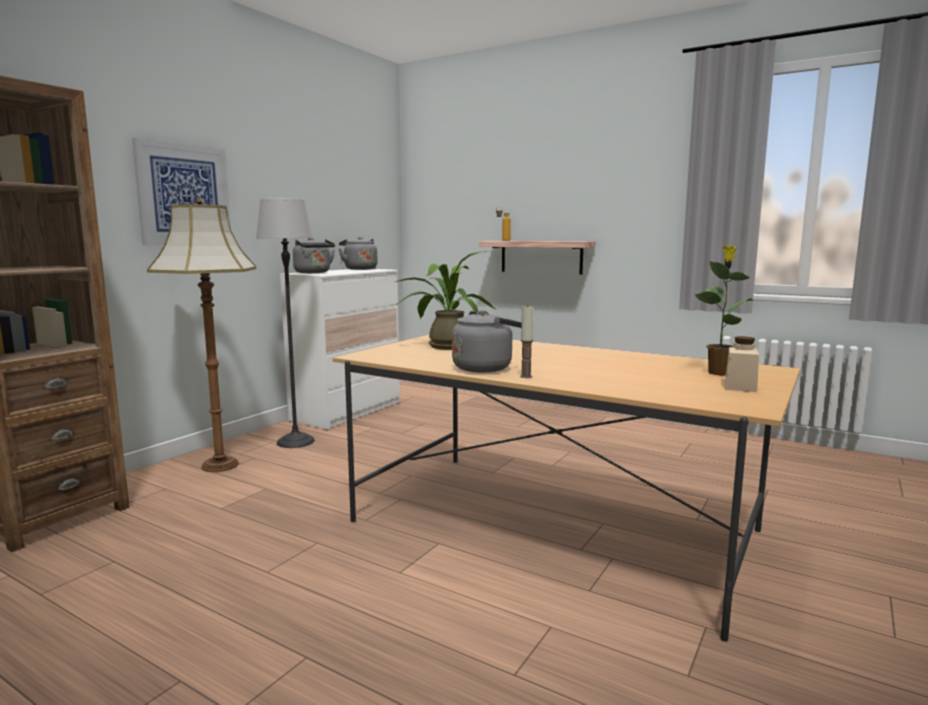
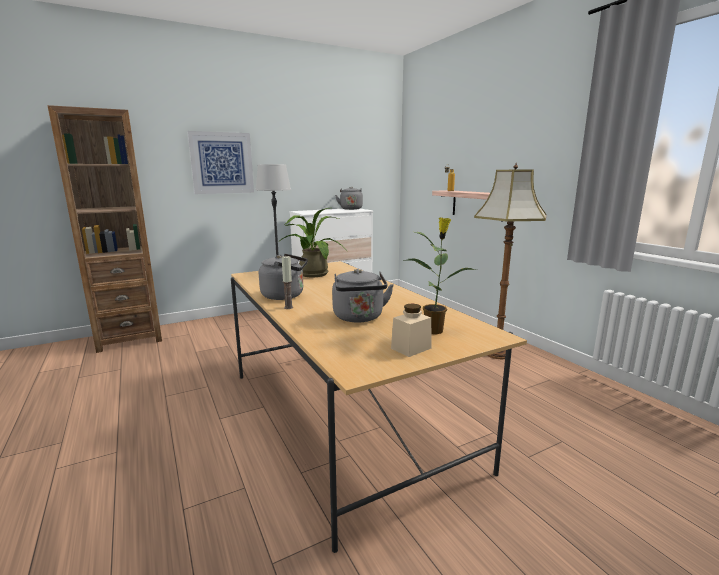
camera: 30 degrees right, 5 degrees up
floor lamp [147,196,256,472] -> floor lamp moved to [474,163,547,359]
grey kettle [293,238,335,273] -> grey kettle moved to [332,269,394,322]

